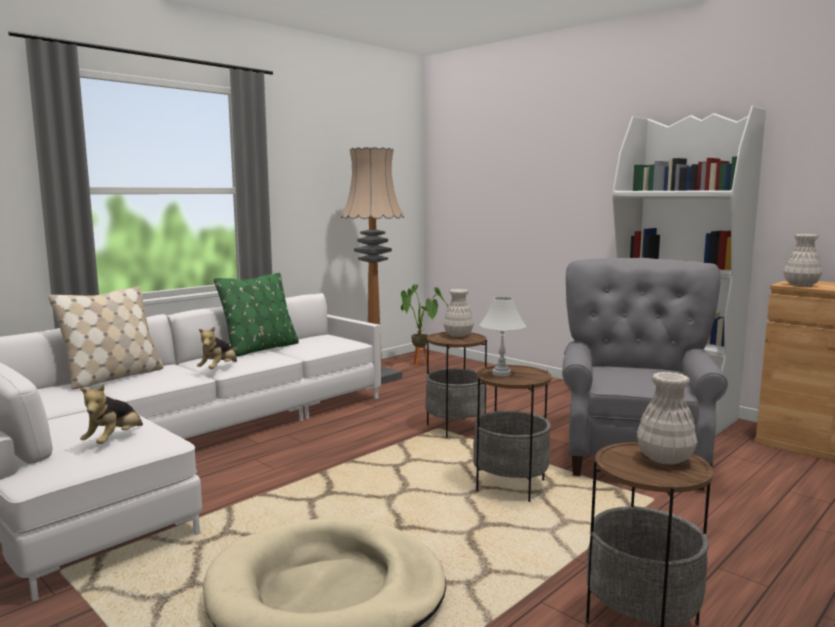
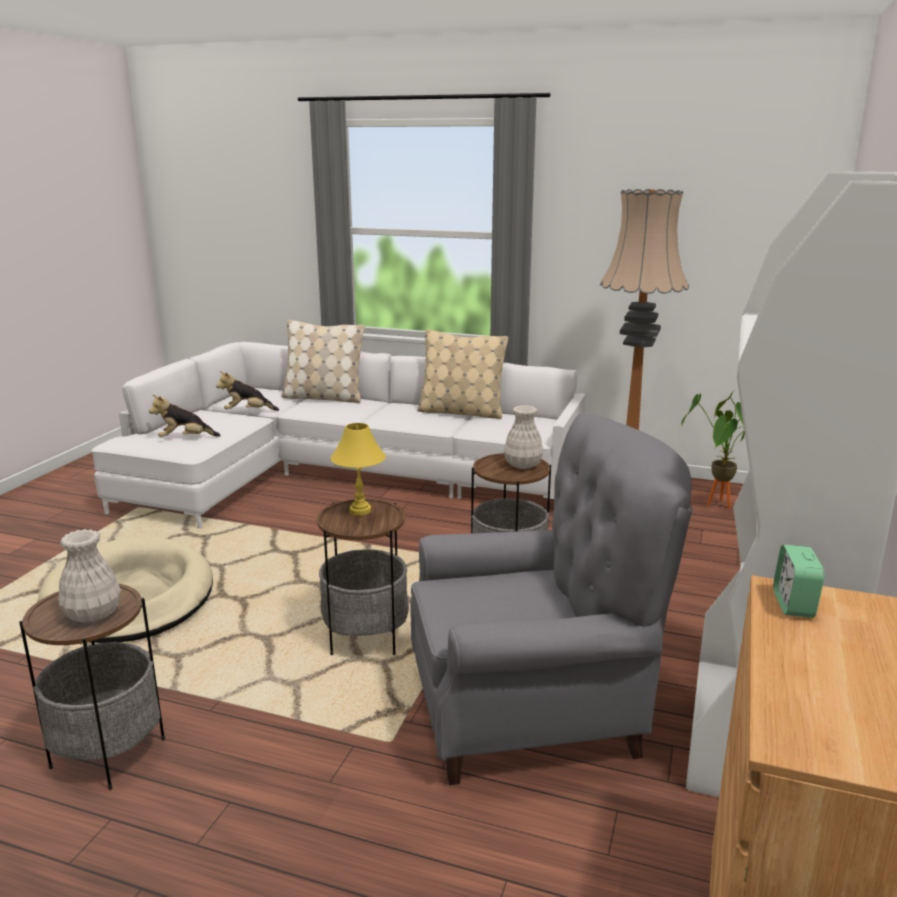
camera: 65 degrees right, 10 degrees up
plush toy [197,326,237,369] -> plush toy moved to [216,371,279,411]
green pillow [214,273,299,357] -> beige pillow [417,329,508,419]
white table lamp [479,297,526,376] -> yellow table lamp [330,423,386,515]
white vase [783,234,822,286] -> alarm clock [773,544,825,618]

